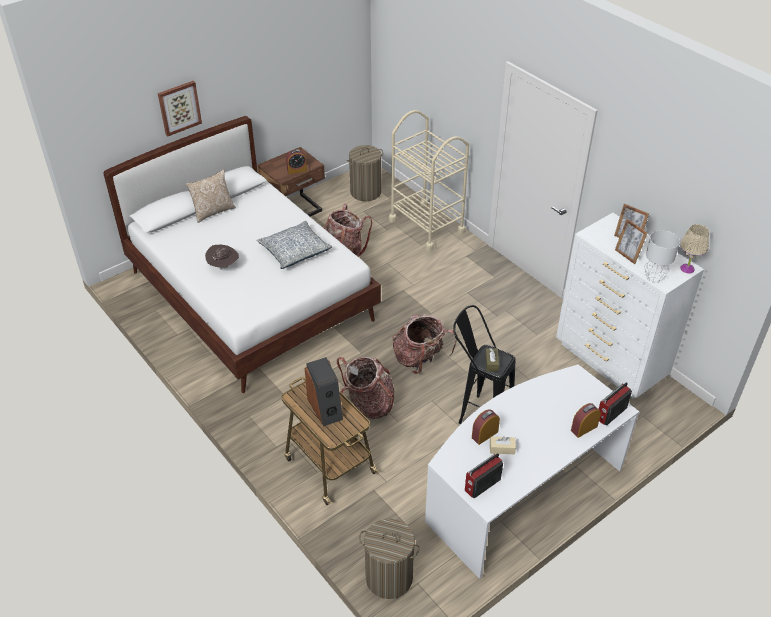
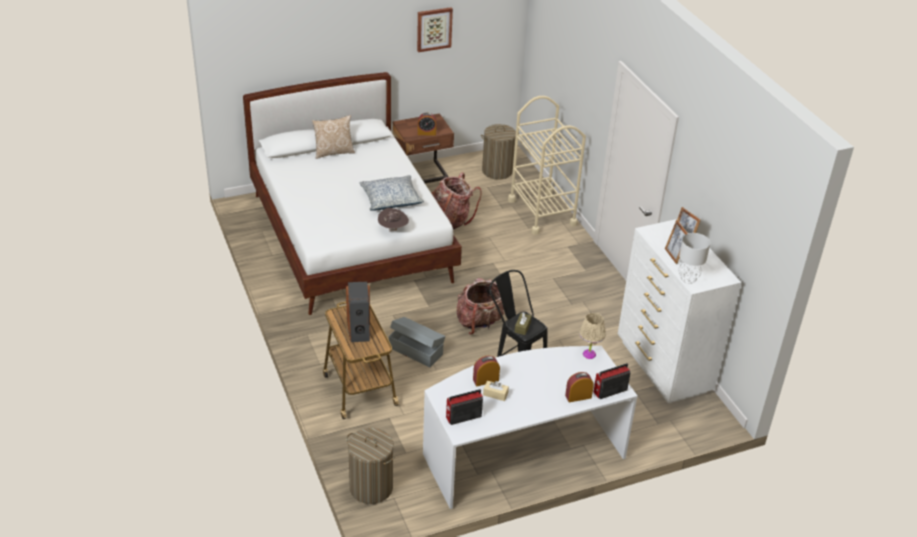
camera: 15 degrees right, 5 degrees down
picture [158,81,202,136] -> picture moved to [417,7,453,52]
brown hat [205,245,239,270] -> brown hat moved to [378,208,409,232]
backpack [337,357,394,419] -> grey storage box [389,317,445,367]
beige table lamp [680,224,709,274] -> beige table lamp moved to [579,313,606,359]

